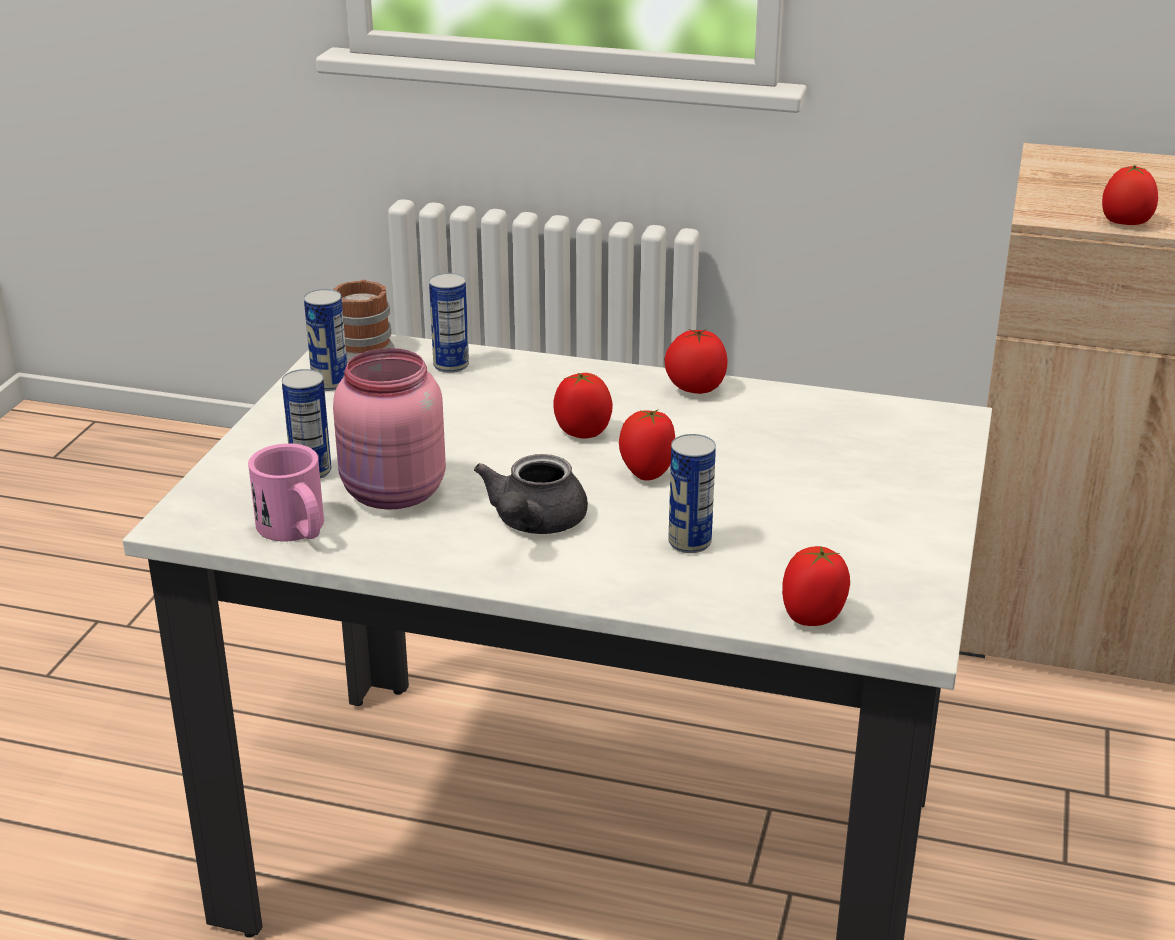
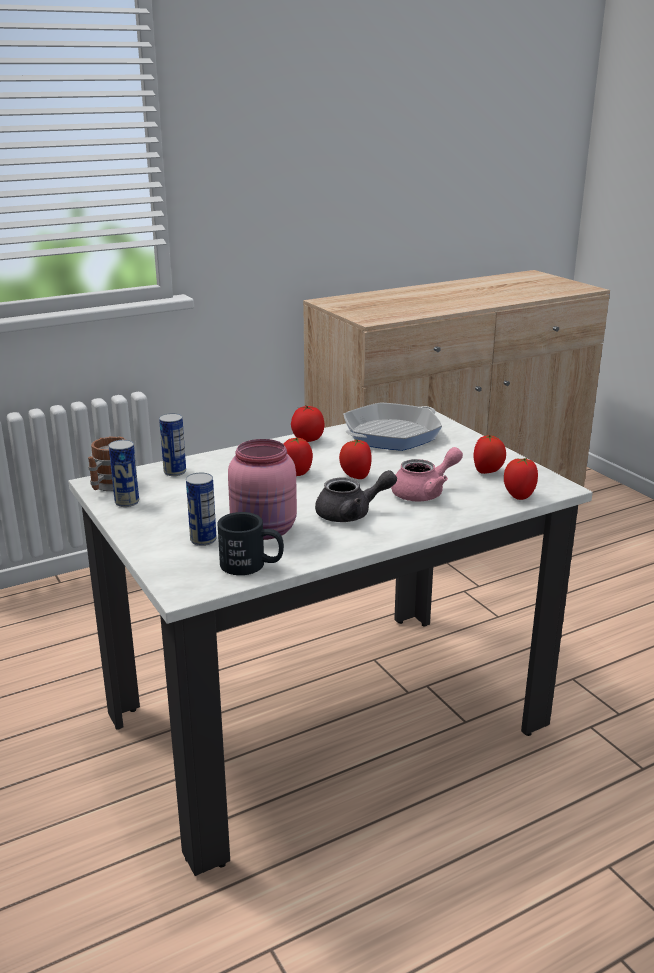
camera: 45 degrees left, 5 degrees down
pink mug [248,443,324,542] -> black mug [217,512,284,575]
grey teapot [474,454,588,534] -> grey teapot turned 75 degrees counterclockwise [315,470,397,522]
can [668,434,716,553] -> pink teapot [391,447,463,501]
tomato [1102,165,1158,225] -> tomato moved to [474,435,506,474]
none -> frying pan [343,402,442,451]

